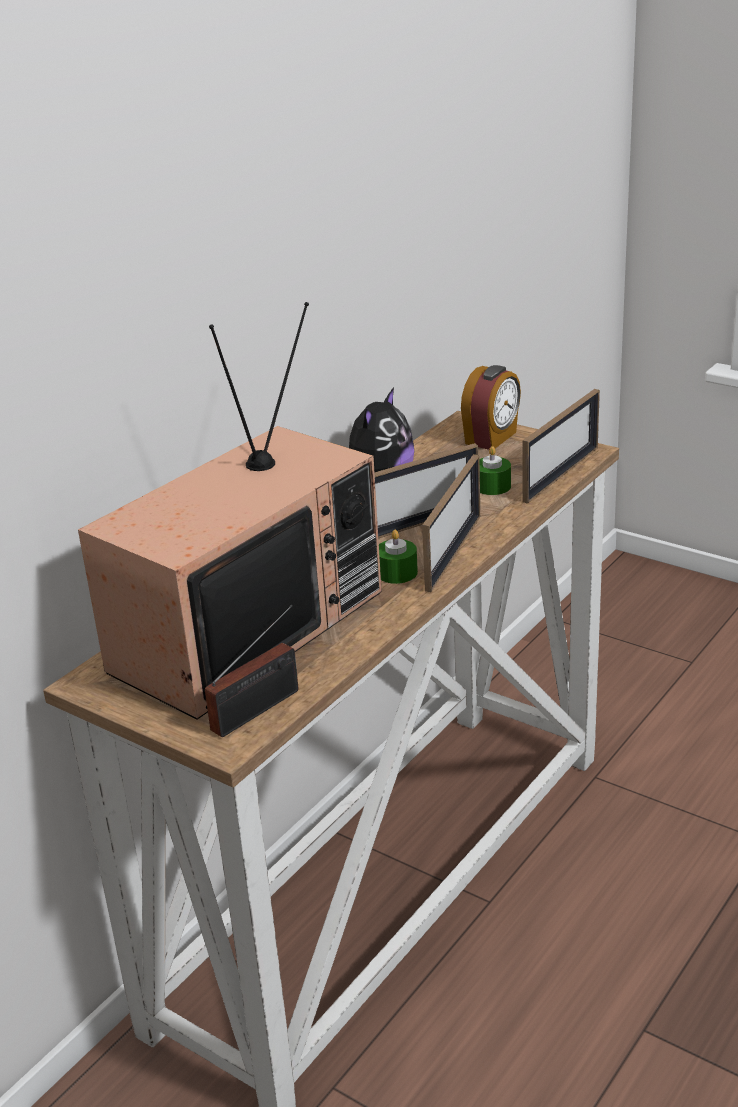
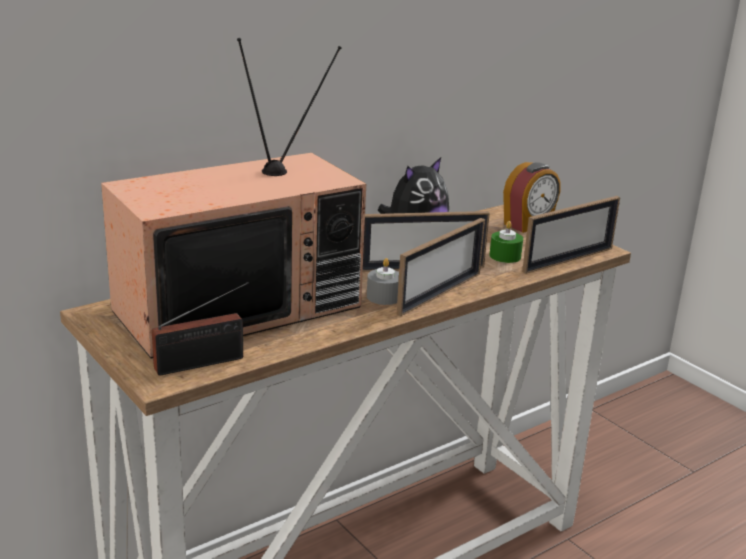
camera: 15 degrees right, 5 degrees down
green candle [379,530,418,584] -> grey candle [367,258,399,305]

